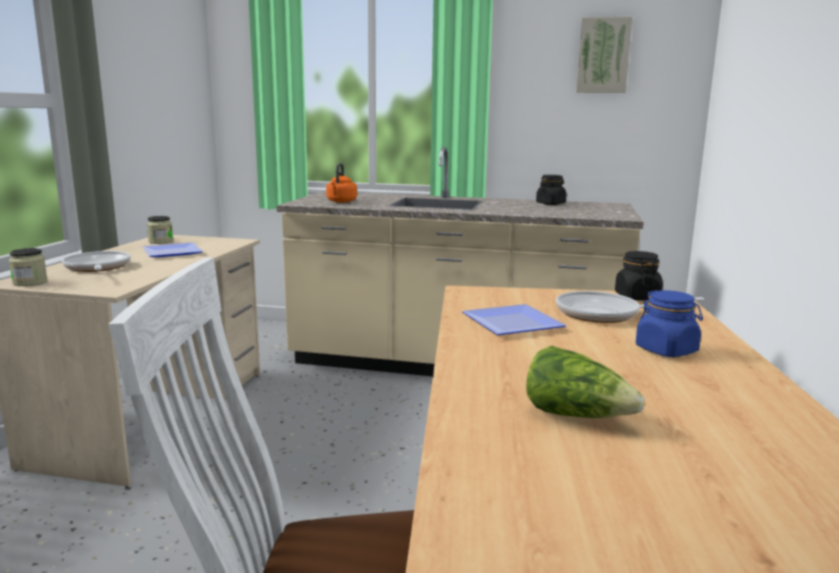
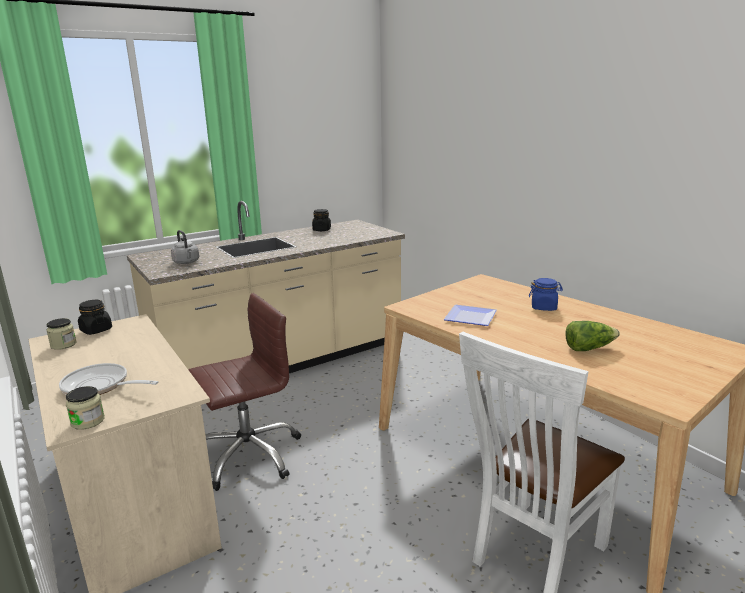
camera: 45 degrees left, 5 degrees up
plate [143,242,203,257] -> none
orange kettle [326,163,357,203] -> grey kettle [171,230,199,264]
frying pan [556,291,704,323] -> none
picture [576,17,632,93] -> none
black jar [615,251,663,301] -> black jar moved to [78,300,112,335]
none -> brown office chair [188,293,301,491]

